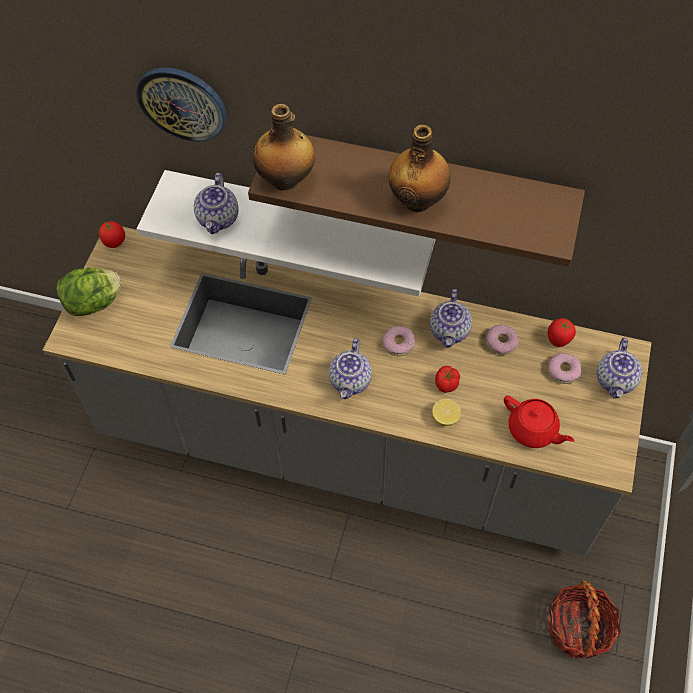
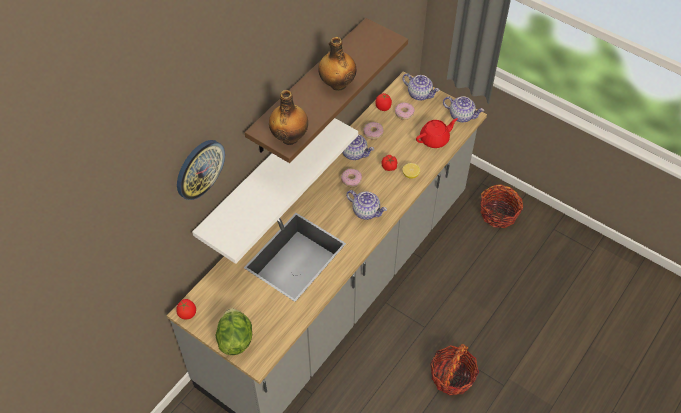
camera: 70 degrees left, 5 degrees down
teapot [194,173,239,234] -> teapot moved to [443,96,484,122]
none -> basket [430,344,479,395]

